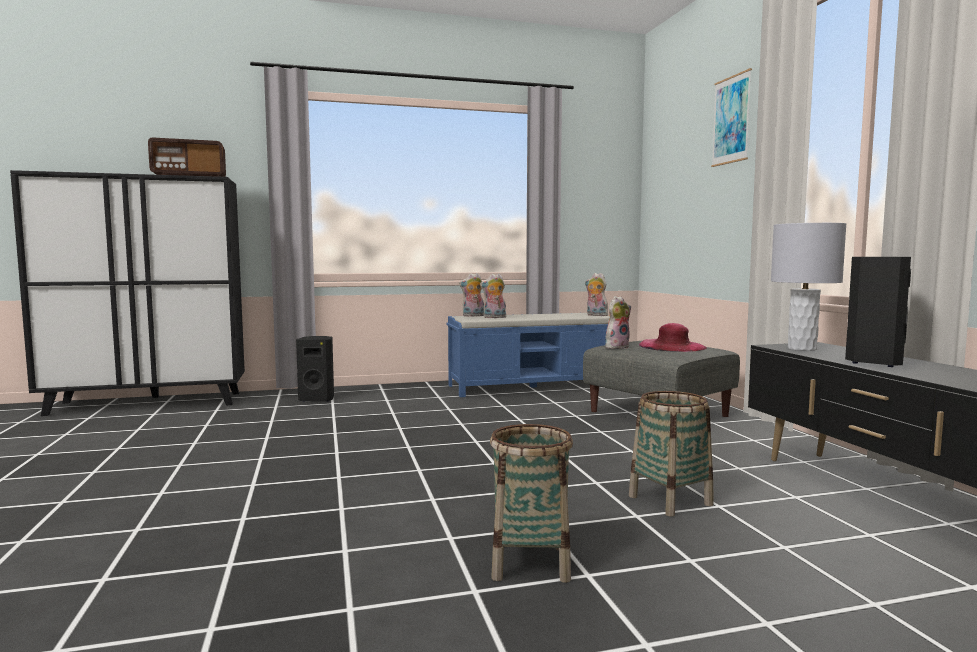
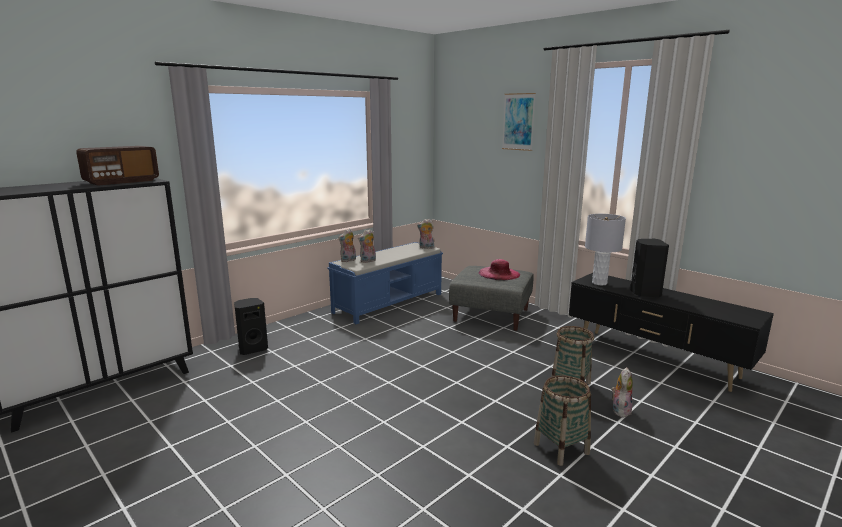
camera: 30 degrees left, 10 degrees up
plush toy [605,296,631,349] -> plush toy moved to [611,367,633,417]

